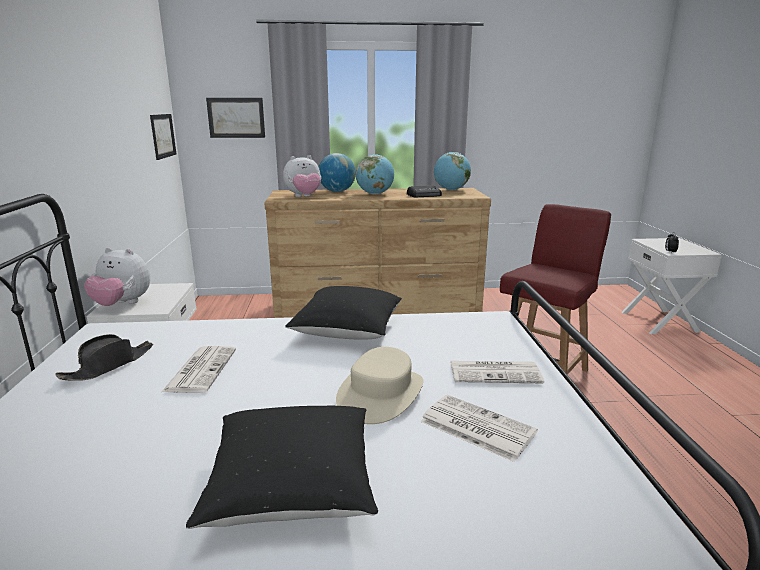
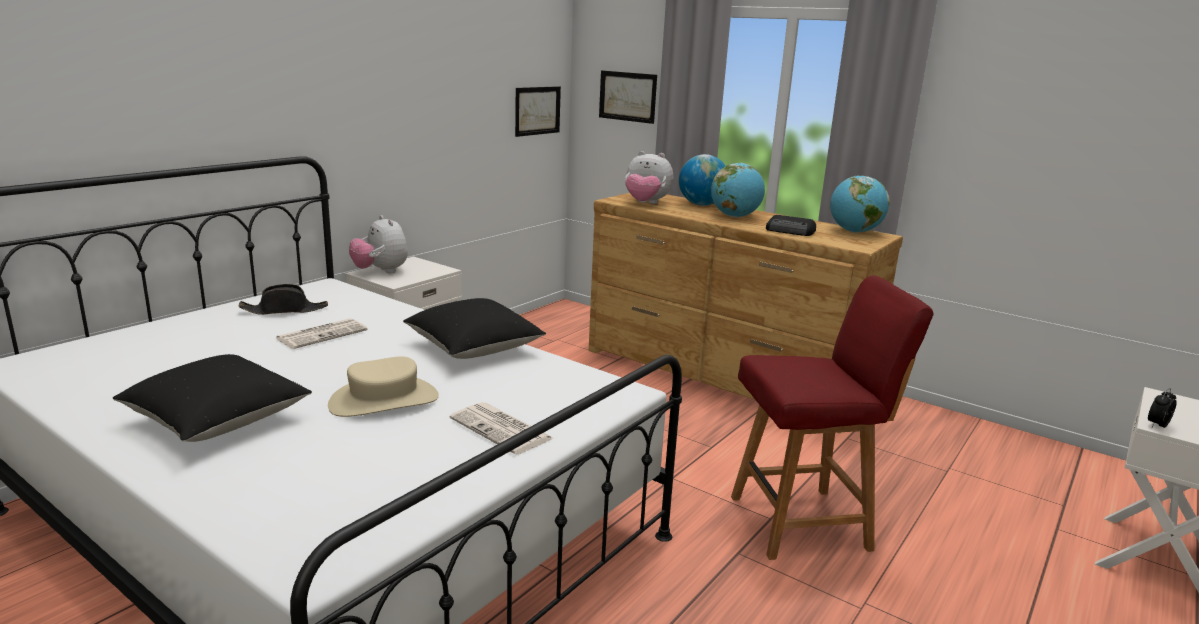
camera: 40 degrees right, 0 degrees up
newspaper [420,395,538,462] -> none

